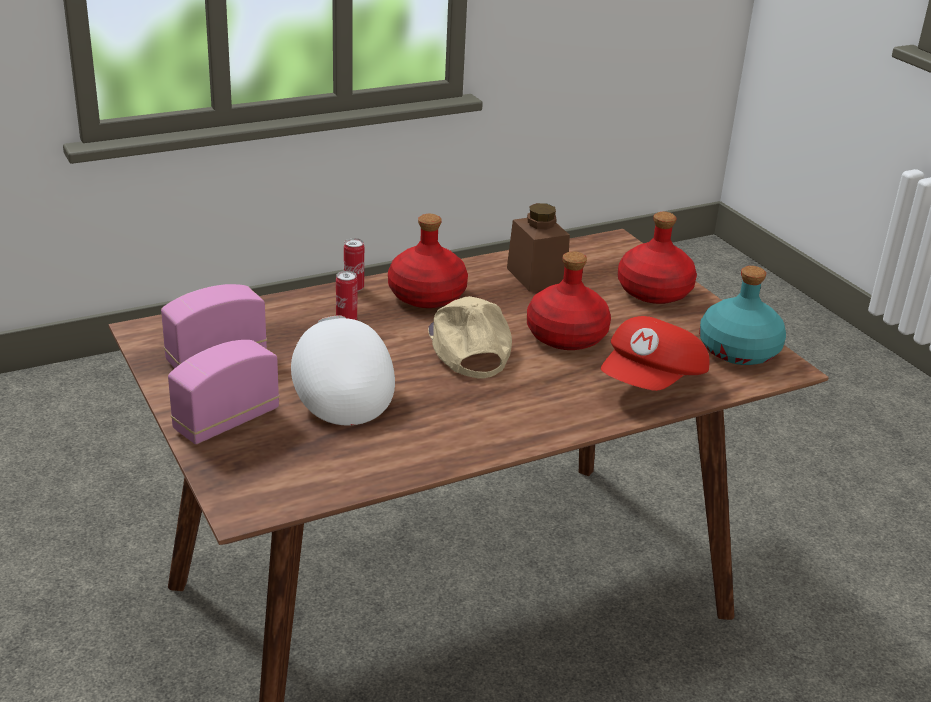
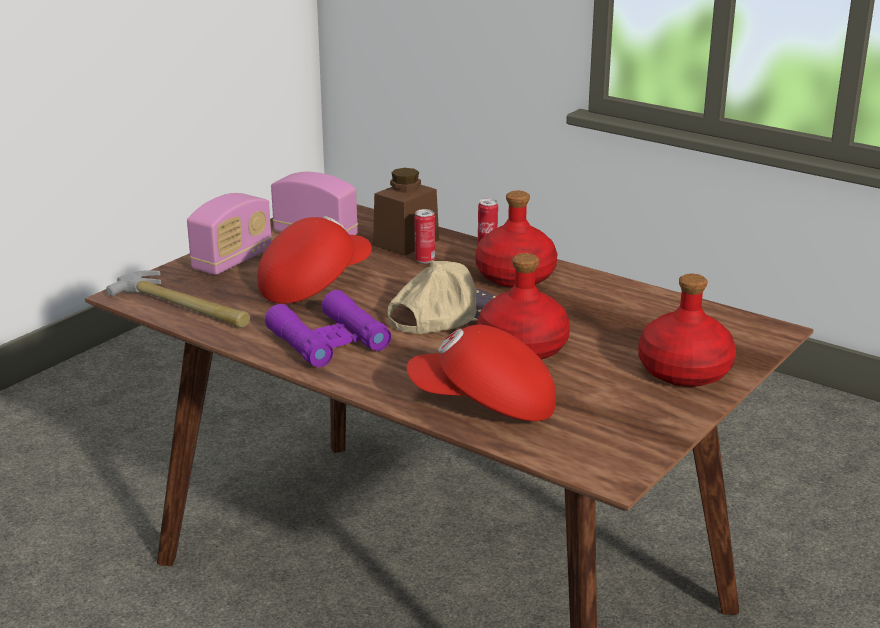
camera: 65 degrees right, 5 degrees down
radio [168,340,280,444] -> radio turned 105 degrees clockwise [187,193,272,275]
white cap [291,315,395,425] -> red cap [257,216,372,304]
brown jar [507,203,570,292] -> brown jar moved to [373,168,439,256]
turquoise bottle [699,266,786,365] -> none
none -> hammer [106,270,250,328]
none -> purple binoculars [265,290,391,367]

